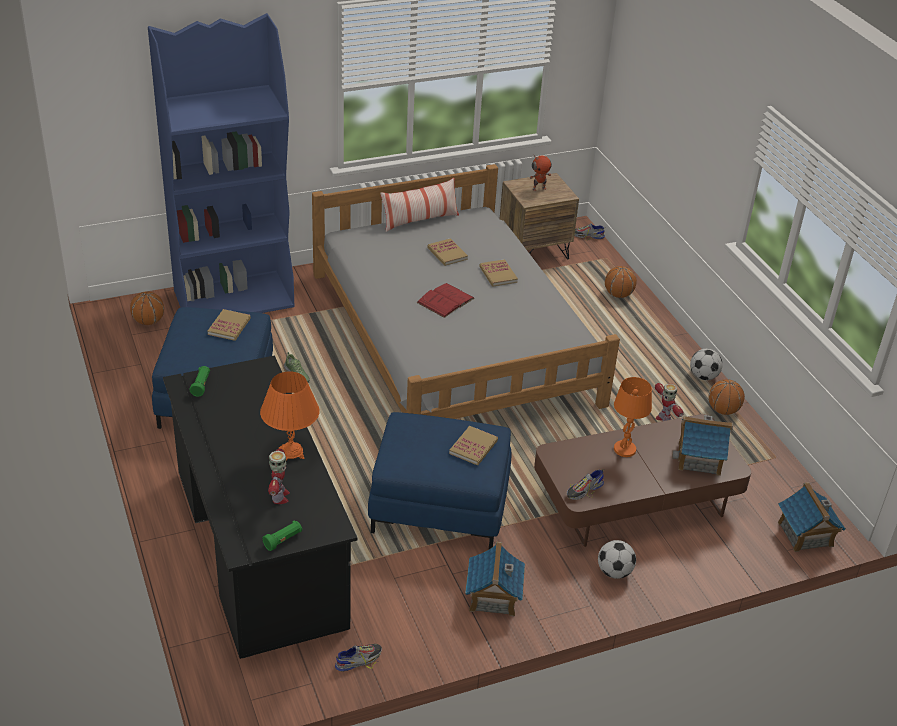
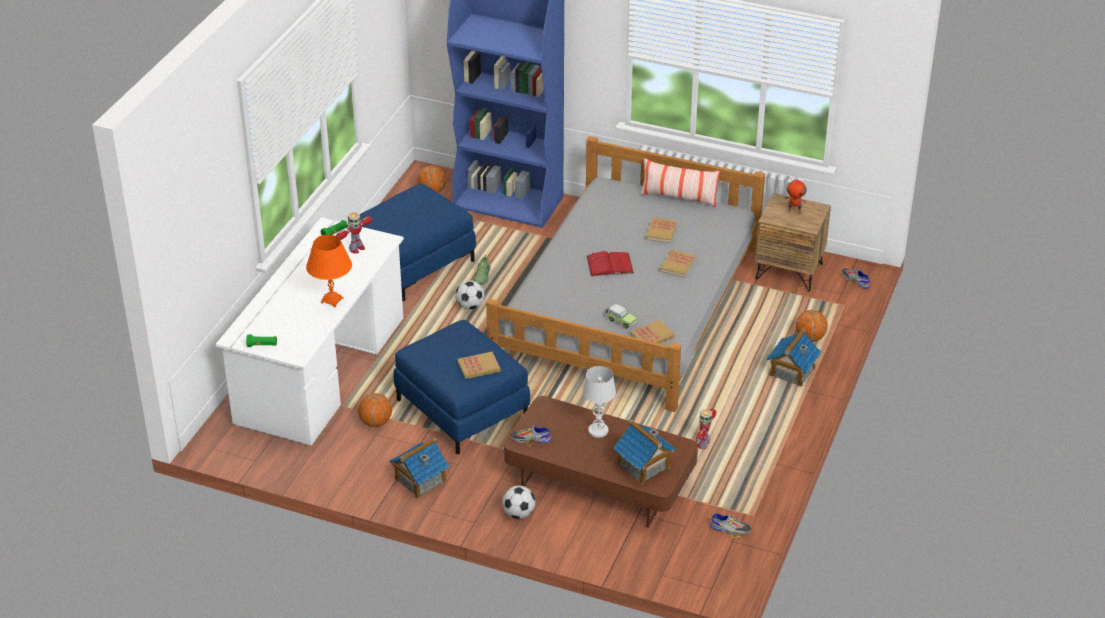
camera: 45 degrees right, 0 degrees up
black desk [163,355,357,659] -> white desk [216,217,404,446]
book [208,309,251,341] -> book moved to [630,320,675,343]
toy robot [268,449,290,504] -> toy robot moved to [336,212,372,254]
shoe [335,644,382,671] -> shoe moved to [710,513,751,539]
orange table lamp [614,377,652,457] -> white table lamp [582,366,616,438]
football [690,349,723,380] -> football moved to [455,280,485,310]
basketball [708,379,745,415] -> basketball moved to [358,393,392,427]
toy house [778,482,846,552] -> toy house moved to [766,329,822,387]
none -> toy car [606,304,637,329]

